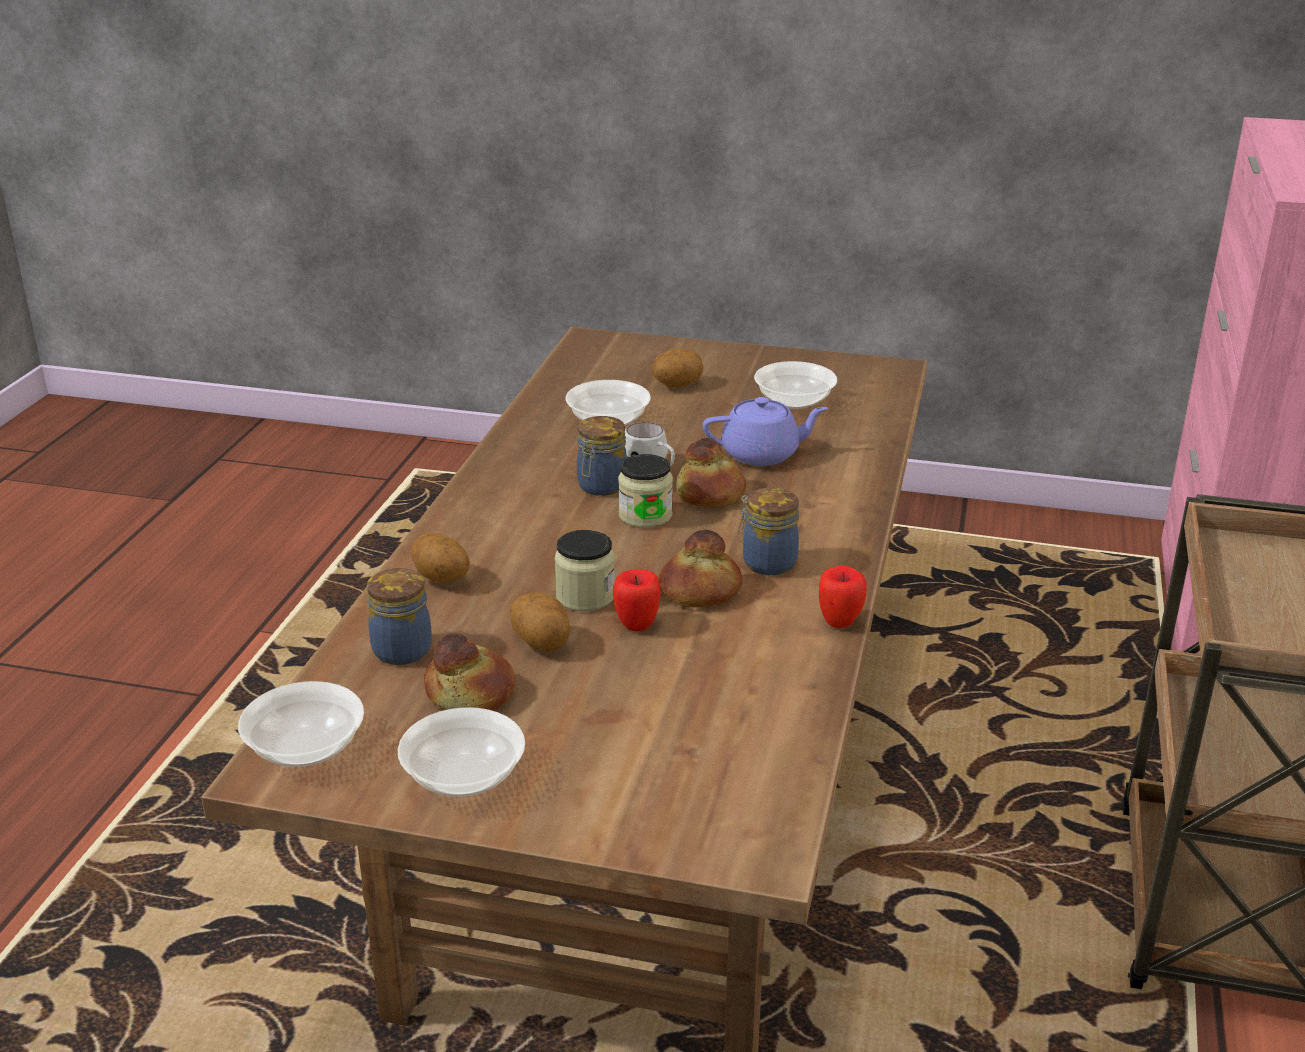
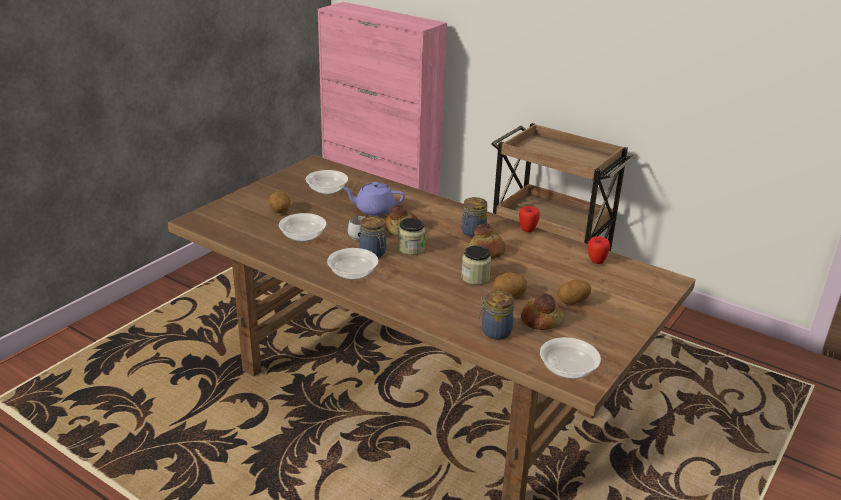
camera: 70 degrees left, 0 degrees up
bowl [398,707,525,797] -> bowl moved to [327,248,378,280]
potato [411,533,470,583] -> potato moved to [557,280,591,305]
apple [613,569,661,632] -> apple moved to [588,236,610,264]
purple teapot [703,397,828,466] -> purple teapot turned 105 degrees counterclockwise [342,182,405,216]

